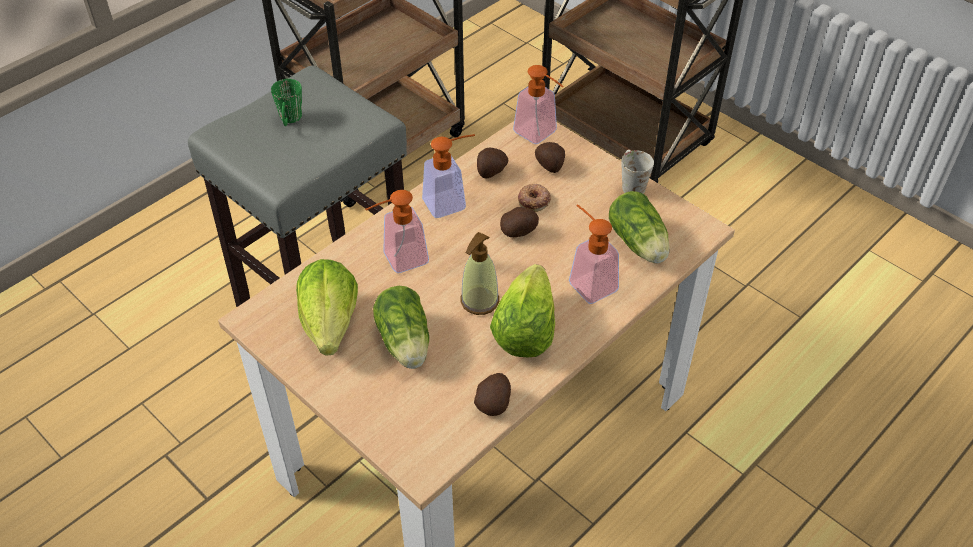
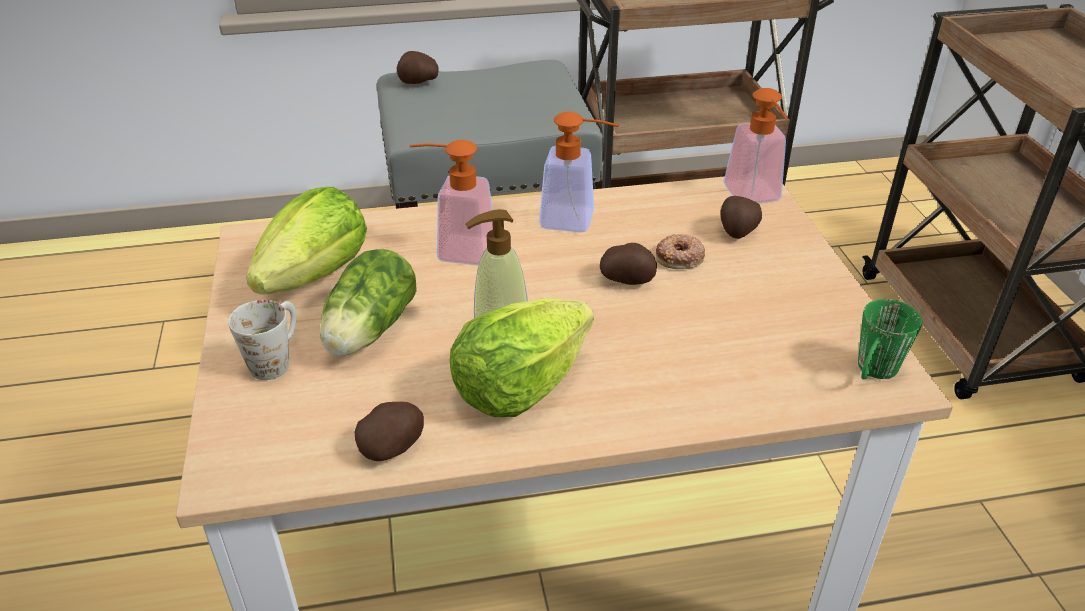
camera: 35 degrees right, 10 degrees down
green mug [271,79,302,126] -> green mug moved to [858,299,922,379]
potato [477,148,508,178] -> potato moved to [397,51,439,84]
soap dispenser [569,204,619,304] -> none
lettuce [609,191,670,263] -> none
white mug [621,150,654,194] -> white mug moved to [228,300,297,380]

